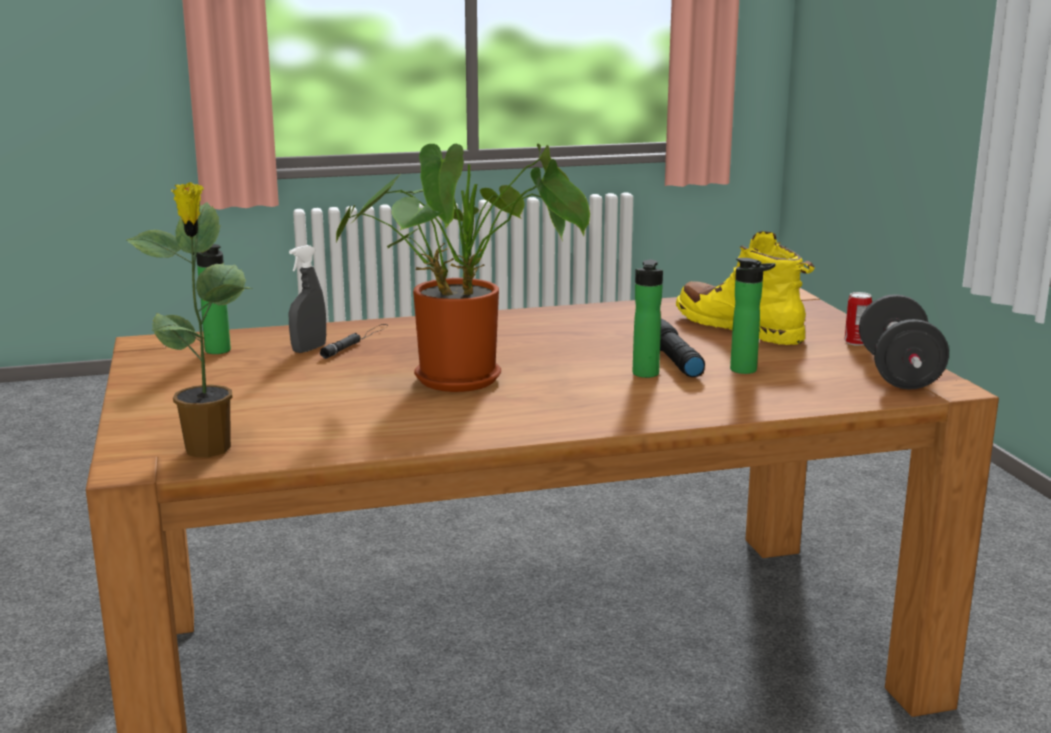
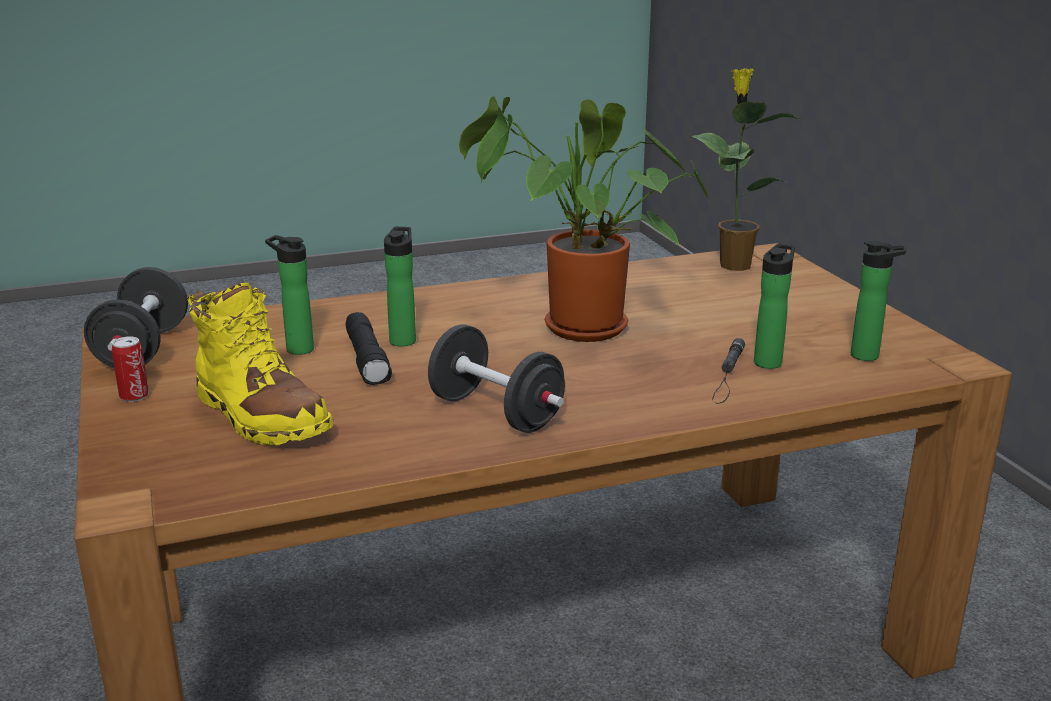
camera: 175 degrees right, 5 degrees up
grey spray bottle [289,245,326,353] -> bottle [754,244,795,369]
none -> black dumbbell [428,324,565,433]

